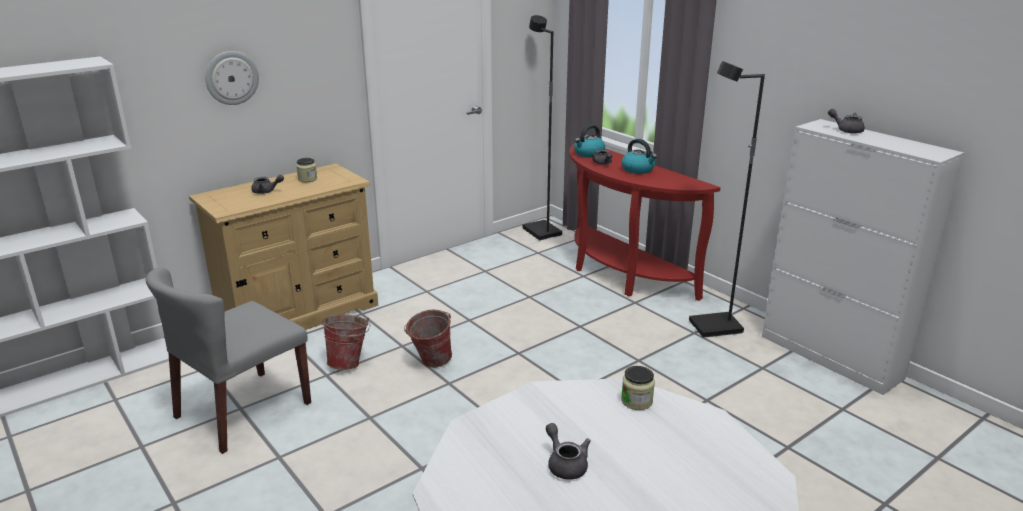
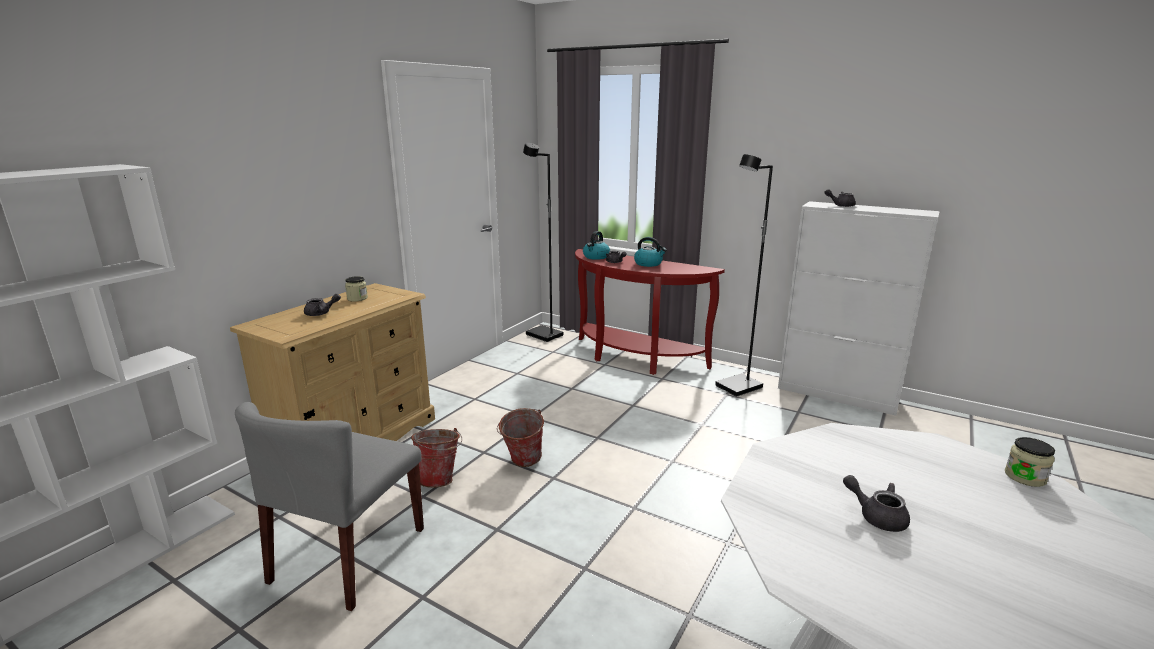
camera: 20 degrees left, 5 degrees down
wall clock [205,51,259,105] -> none
jar [621,366,655,410] -> jar moved to [1005,437,1055,487]

